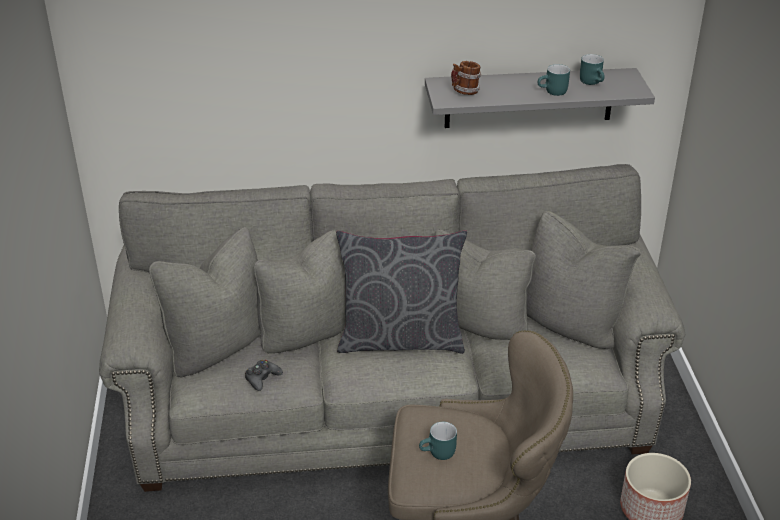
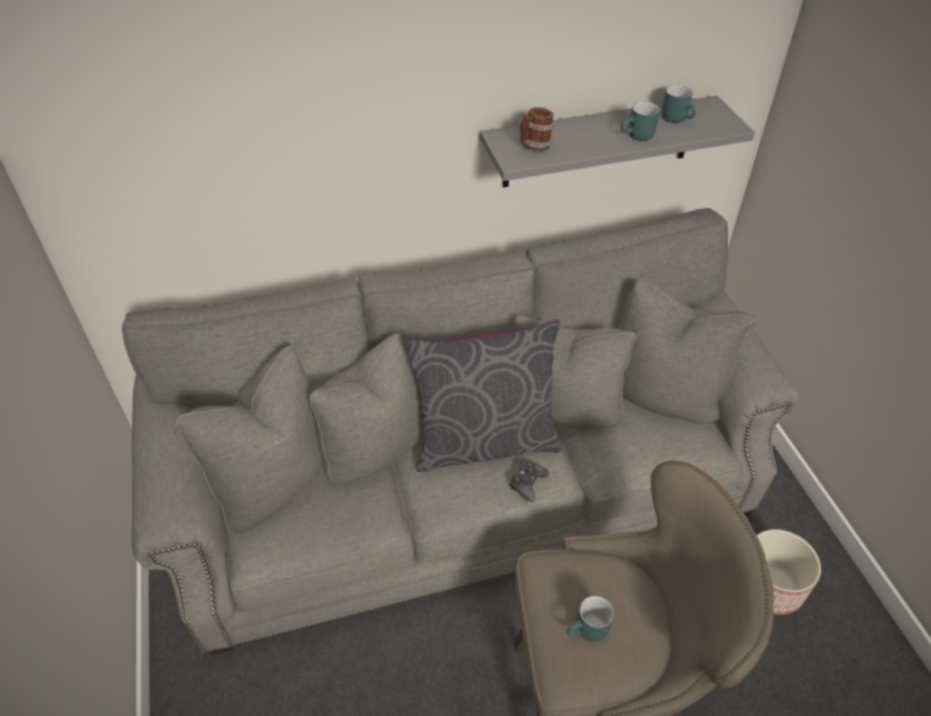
camera: 10 degrees left, 10 degrees up
black game controller [245,360,283,391] -> black game controller moved to [509,462,549,502]

